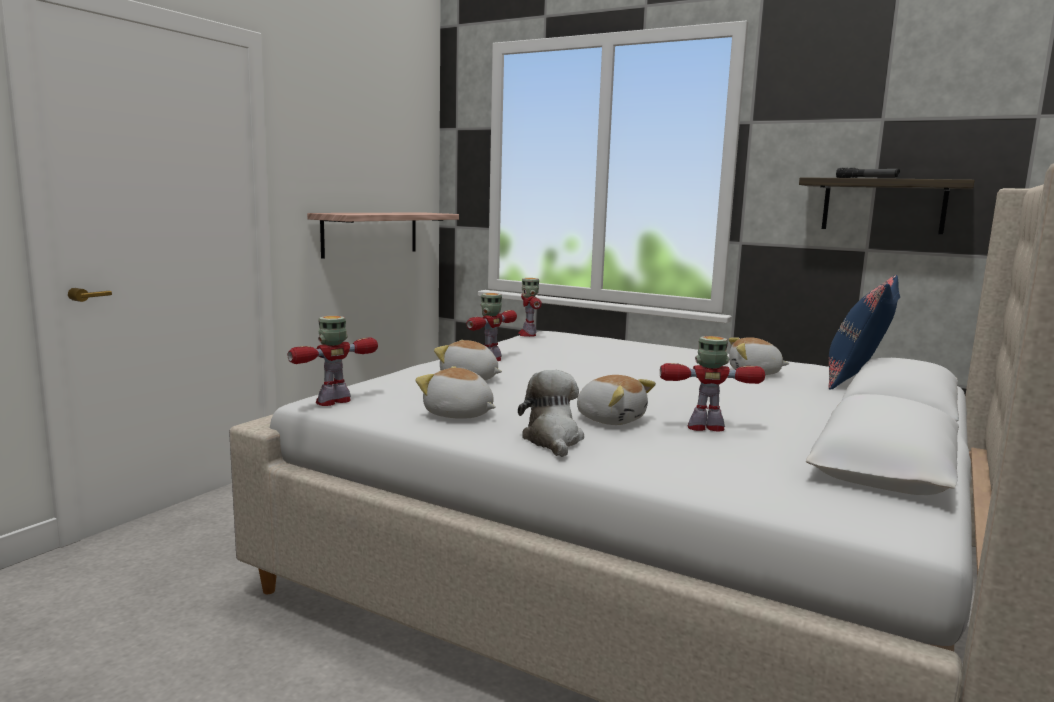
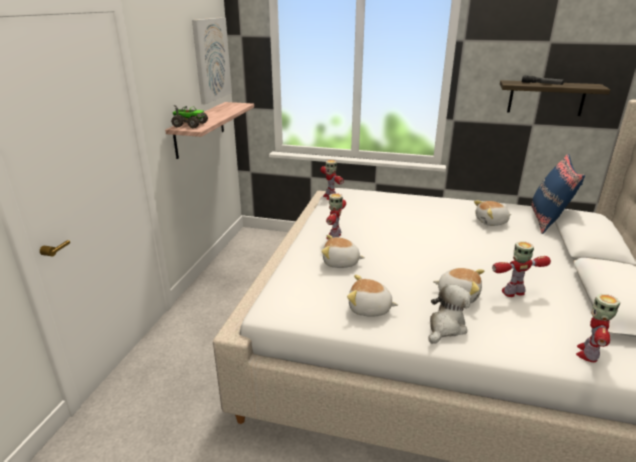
camera: 15 degrees left, 15 degrees up
toy robot [288,316,378,406] -> toy robot moved to [576,294,620,362]
plush toy [518,370,584,457] -> plush toy turned 60 degrees clockwise [428,284,471,344]
none -> toy truck [171,105,208,128]
none -> picture [192,17,232,104]

